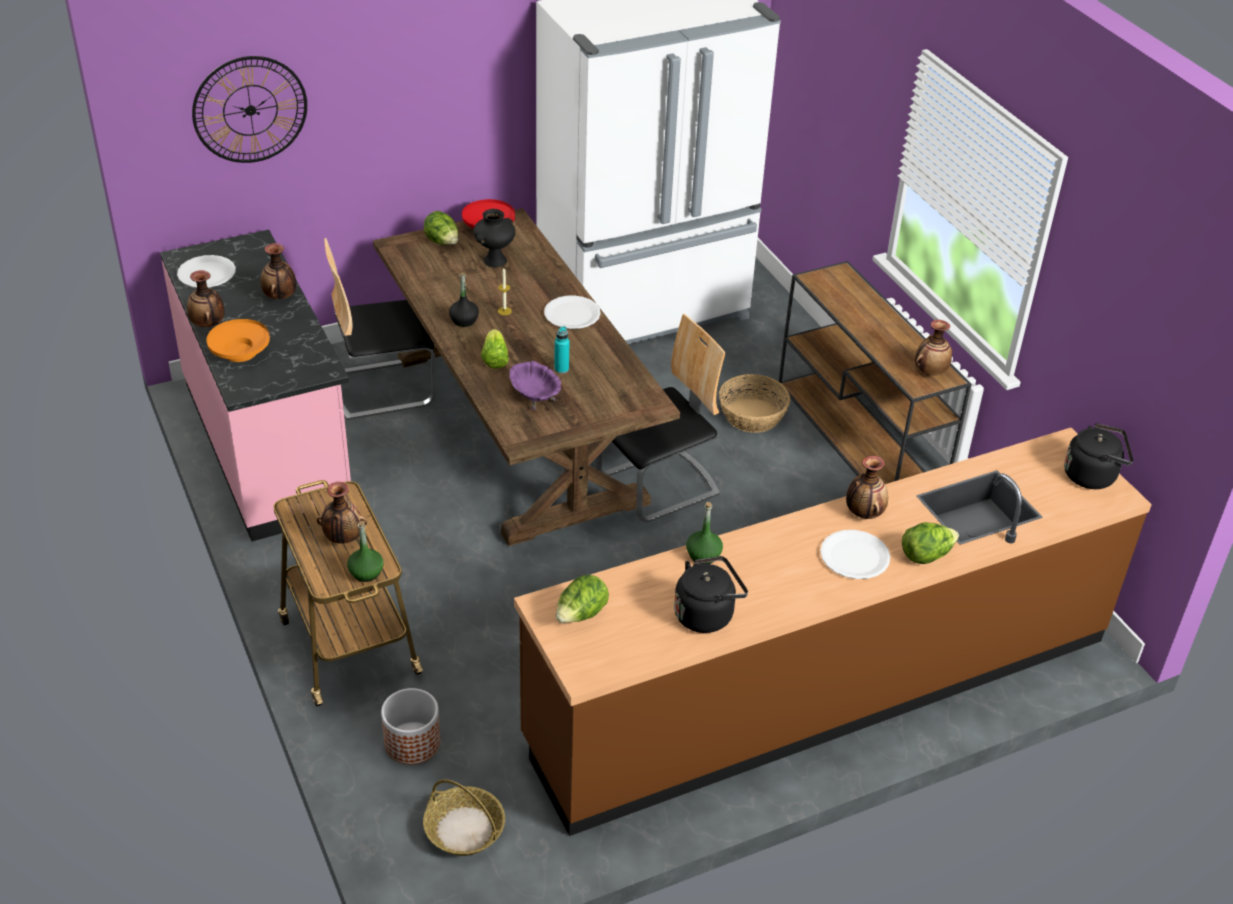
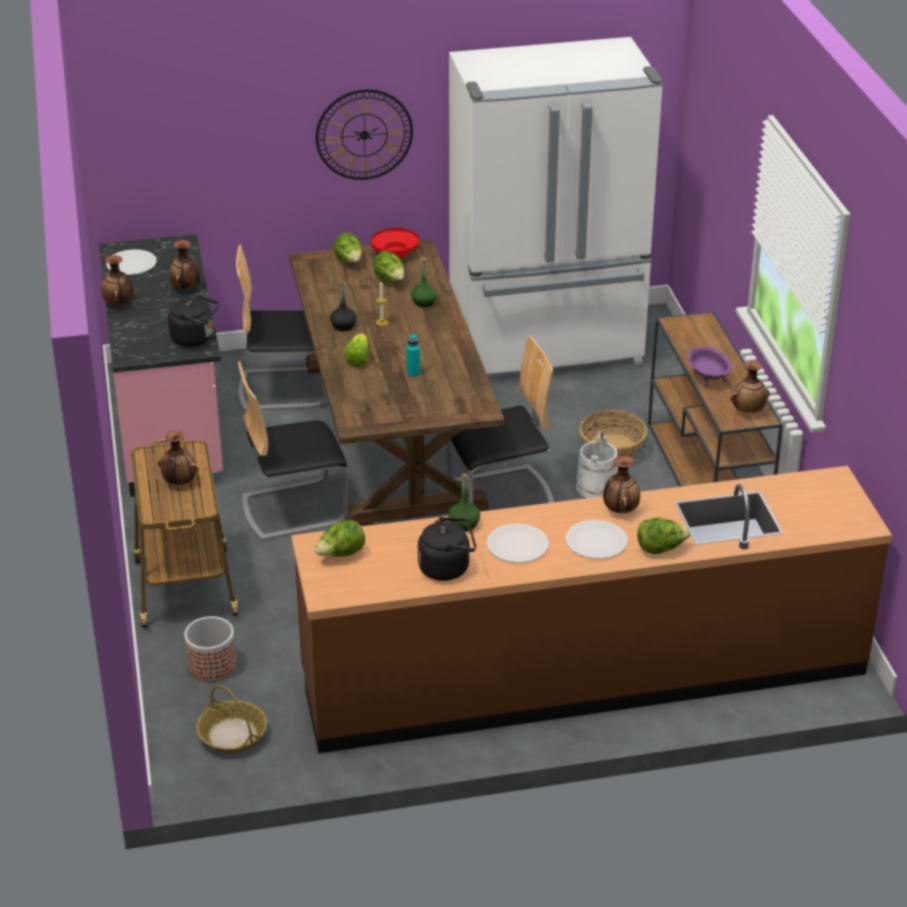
camera: 15 degrees right, 5 degrees down
wall clock [192,56,307,163] -> wall clock moved to [316,89,413,180]
orange bowl [206,319,270,362] -> none
green bottle [347,521,383,582] -> green bottle moved to [411,257,437,307]
black vase [473,209,515,267] -> lettuce [373,251,405,282]
purple bowl [509,361,561,410] -> purple bowl moved to [688,346,733,387]
white plate [544,295,601,329] -> white plate moved to [487,523,549,563]
black kettle [1064,423,1133,489] -> black kettle moved to [168,295,219,347]
none -> chair [238,361,348,541]
none -> white bucket [576,430,618,498]

